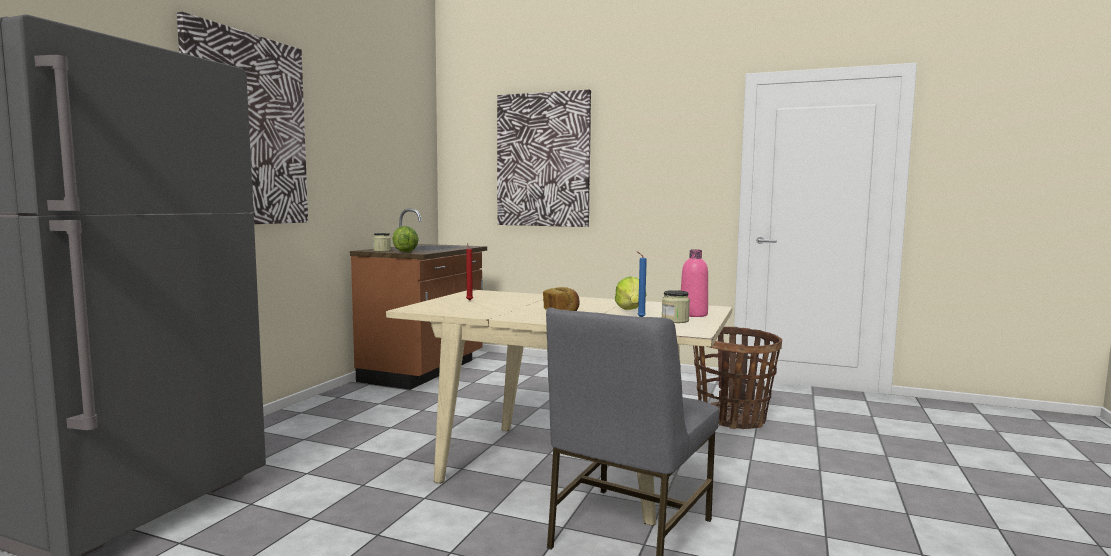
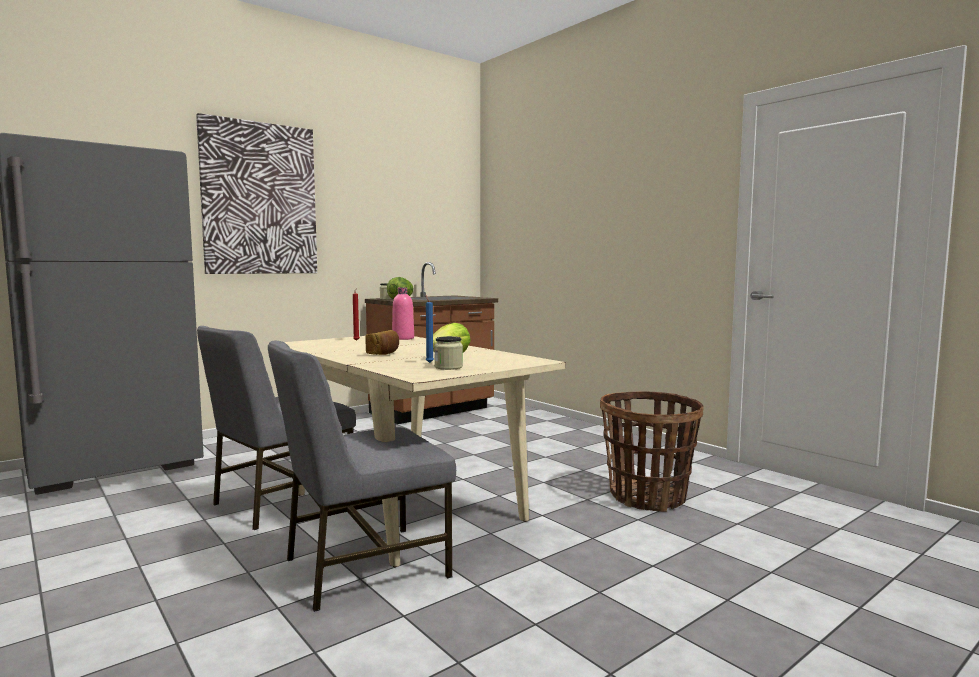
camera: 30 degrees right, 0 degrees up
picture [497,90,591,227] -> none
pink bottle [681,249,708,317] -> pink bottle moved to [392,287,414,340]
none -> grey chair [197,326,356,530]

